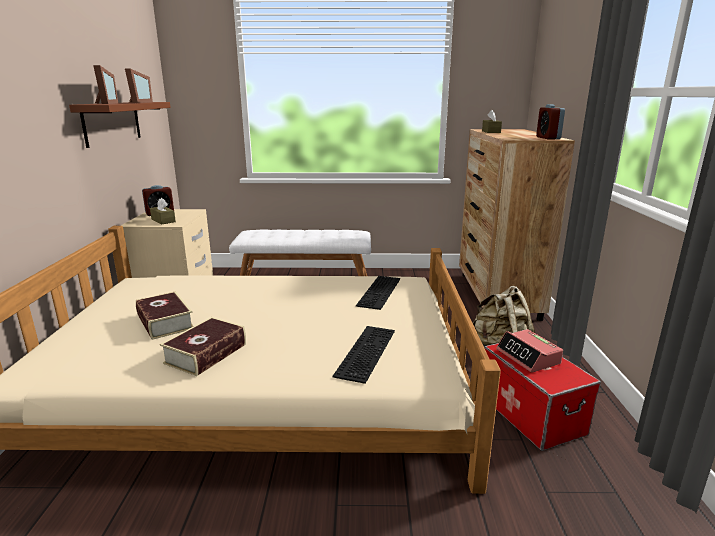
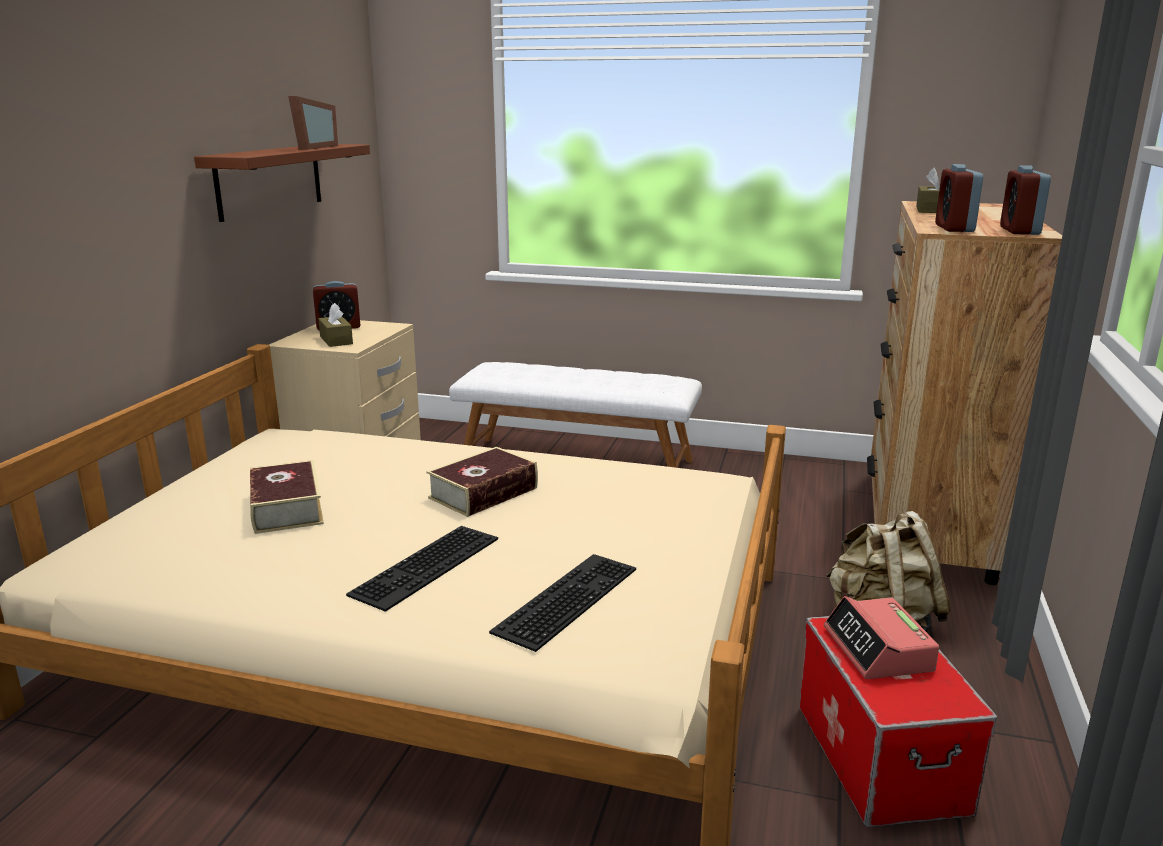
camera: 15 degrees right, 0 degrees up
picture frame [93,65,118,104] -> none
book [160,317,246,376] -> book moved to [426,447,538,517]
keyboard [356,276,400,310] -> keyboard moved to [346,526,498,612]
none -> alarm clock [935,164,983,232]

